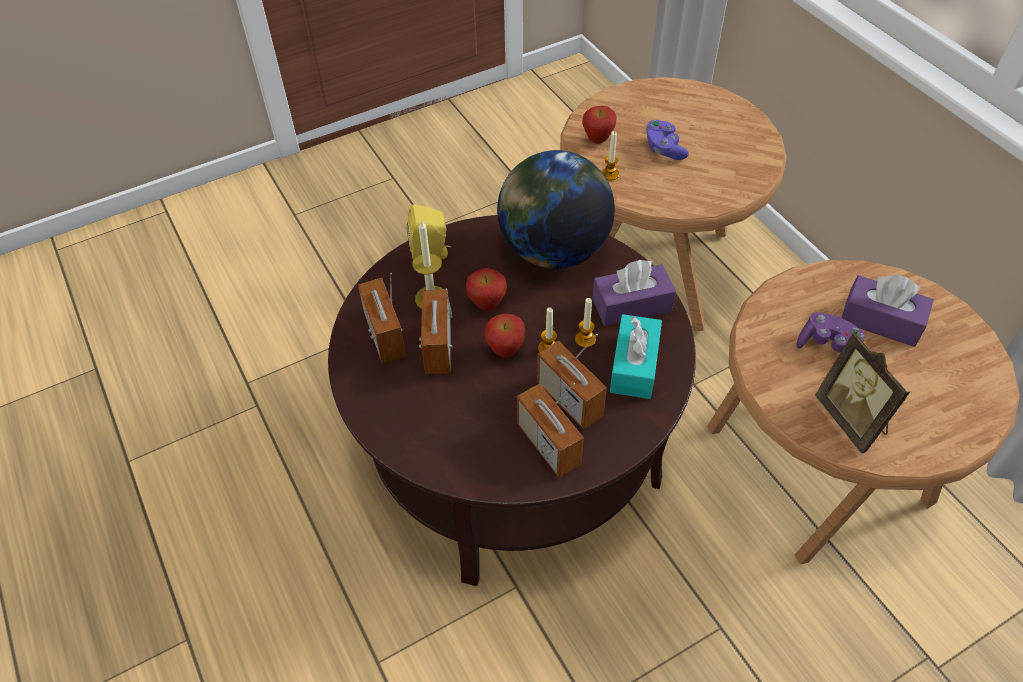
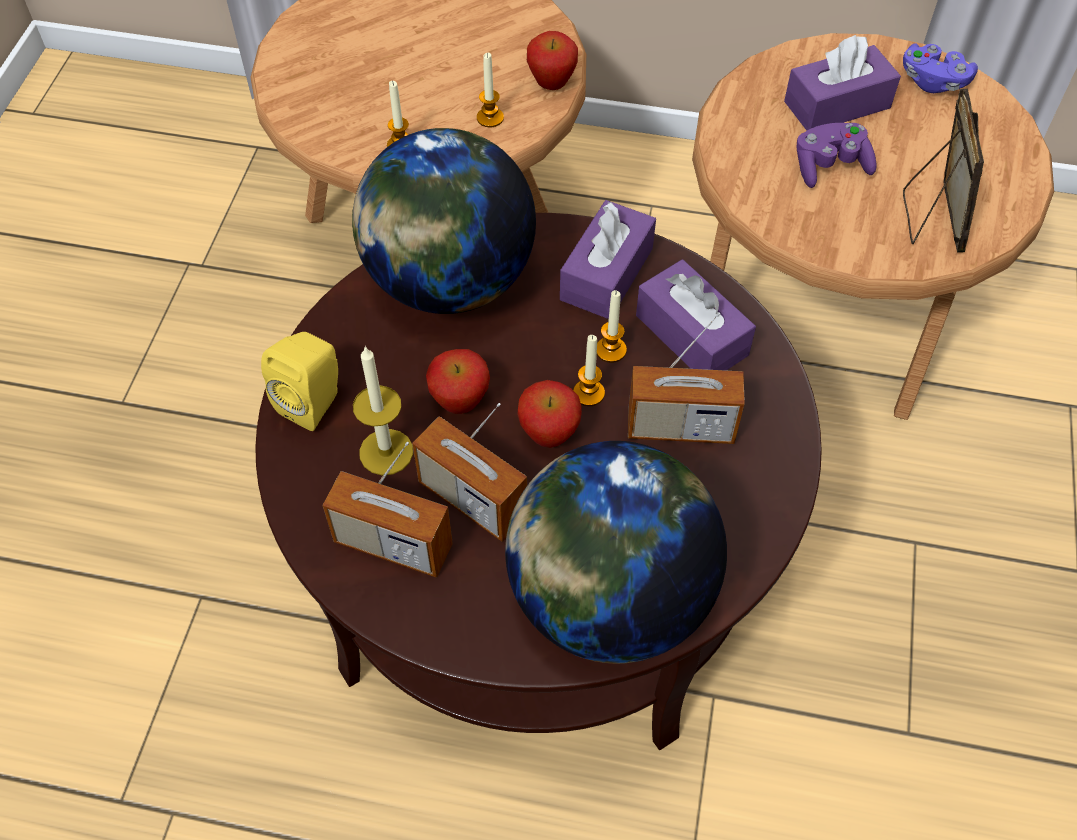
camera: 50 degrees left, 5 degrees up
radio [517,383,584,478] -> none
apple [582,106,617,144] -> apple moved to [527,31,578,90]
turquoise tissue box [610,314,662,399] -> purple tissue box [636,259,756,371]
purple game controller [646,120,689,160] -> purple game controller moved to [903,44,978,93]
picture frame [815,331,910,454] -> picture frame turned 105 degrees counterclockwise [903,89,984,253]
none -> candle [477,53,504,127]
none -> globe [505,441,727,664]

